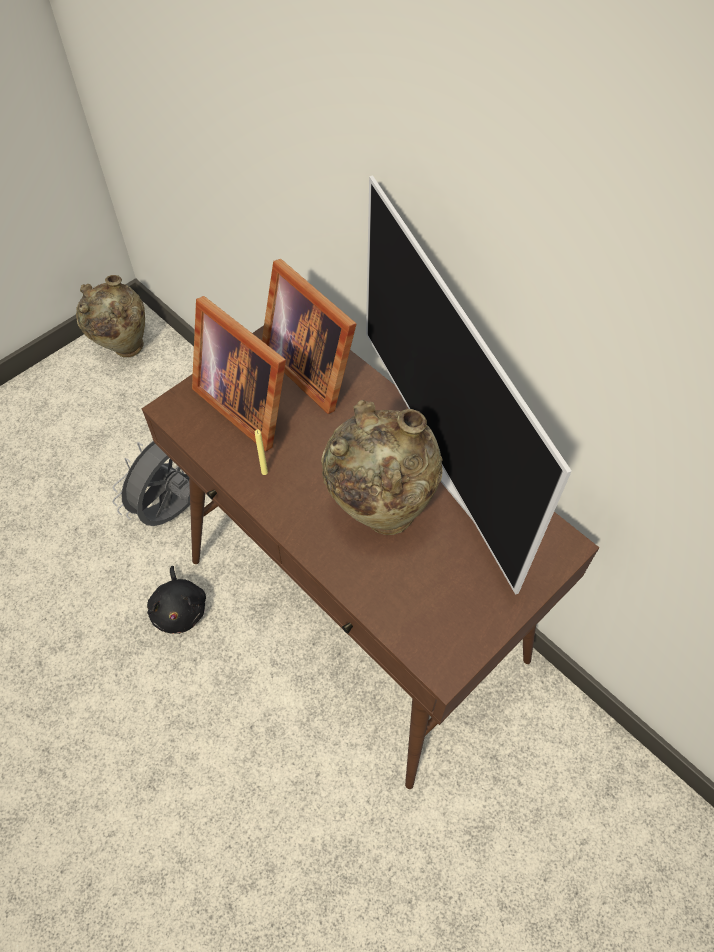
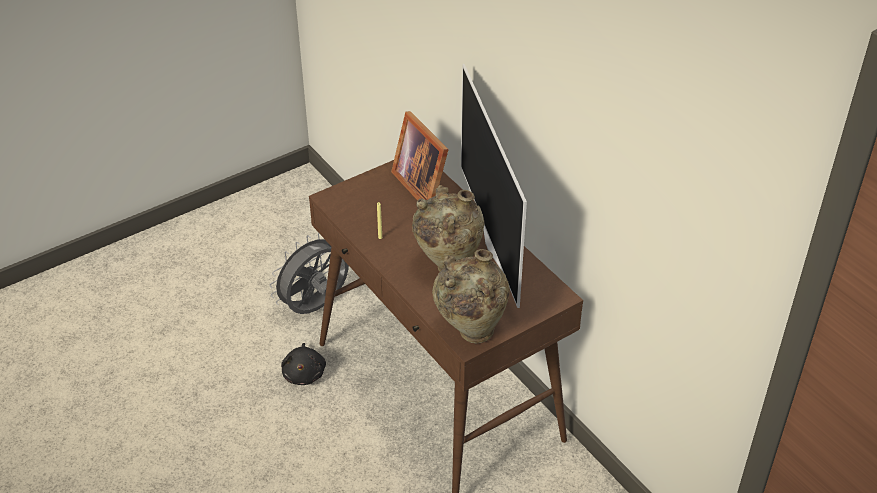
camera: 10 degrees right, 15 degrees down
beige vase [76,275,145,358] -> beige vase moved to [432,249,510,343]
picture frame [192,296,286,451] -> none

